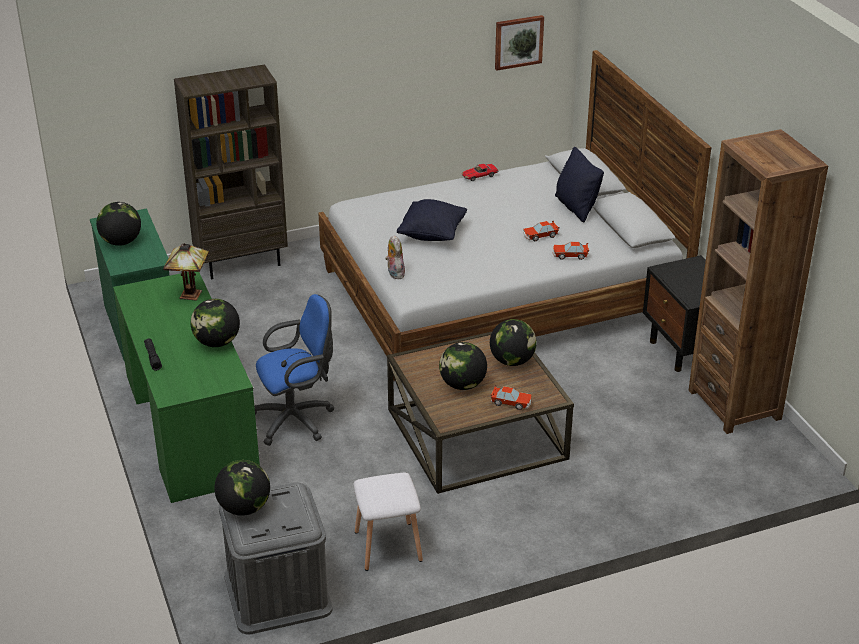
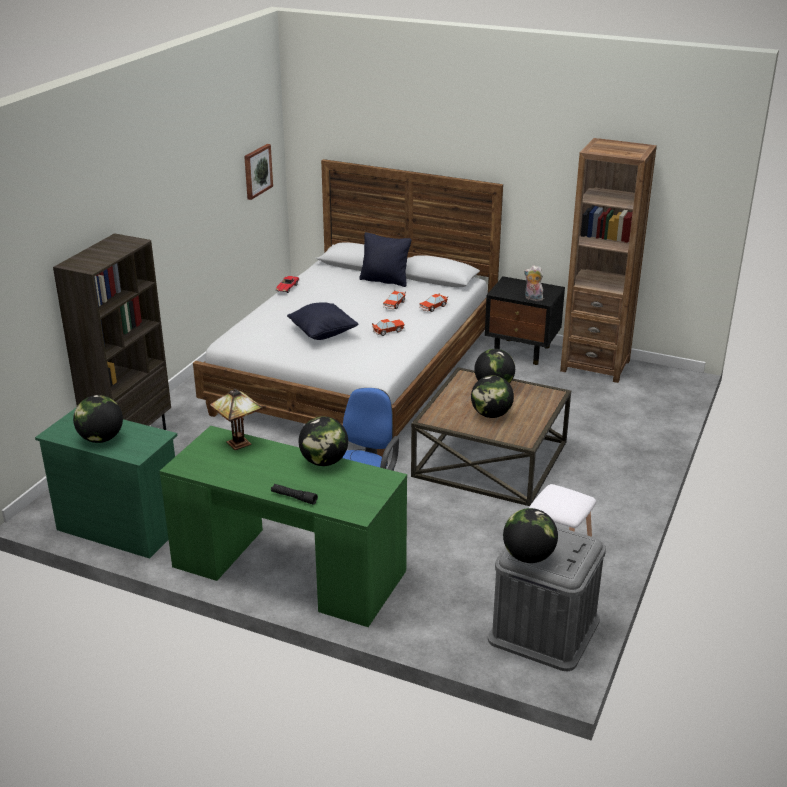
camera: 45 degrees left, 5 degrees down
plush toy [385,235,405,279] -> plush toy moved to [524,265,543,301]
toy car [490,385,531,410] -> toy car moved to [372,319,405,336]

